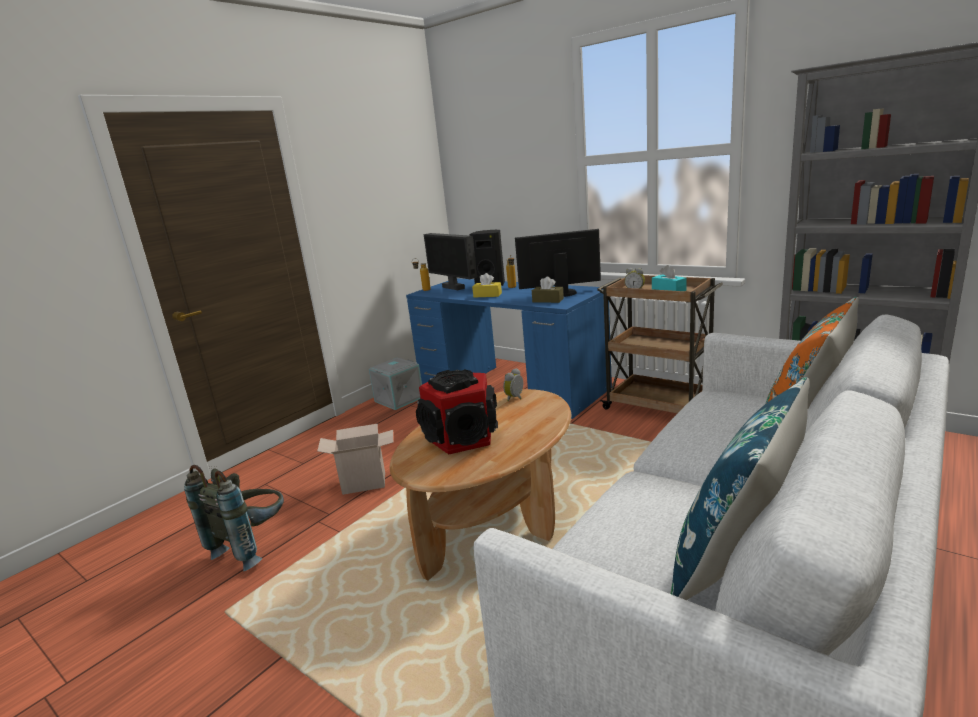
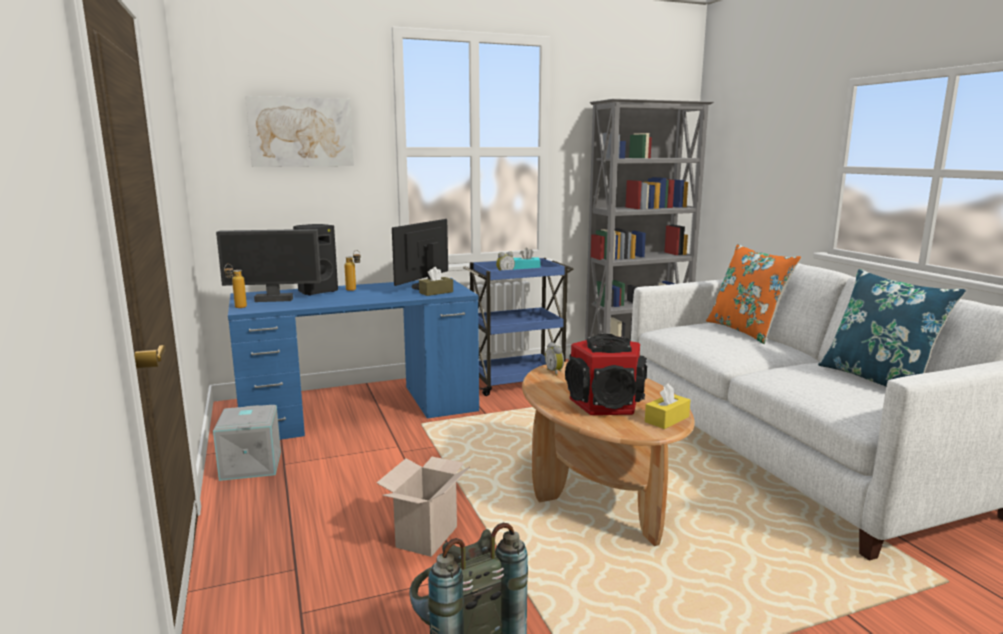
camera: 60 degrees left, 5 degrees down
yellow tissue box [472,273,502,297] -> yellow tissue box moved to [645,383,690,429]
brown cart [597,275,723,413] -> blue cart [463,258,574,396]
none -> picture [245,96,354,167]

